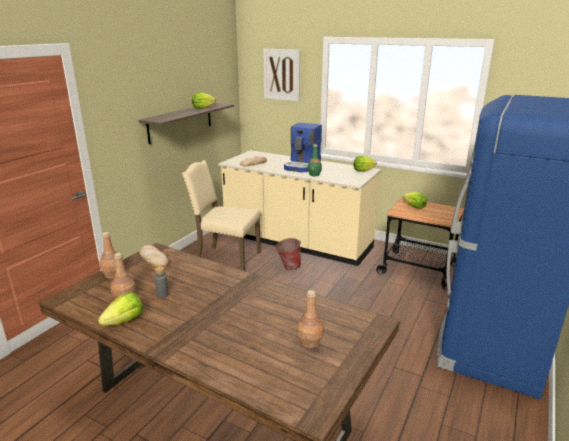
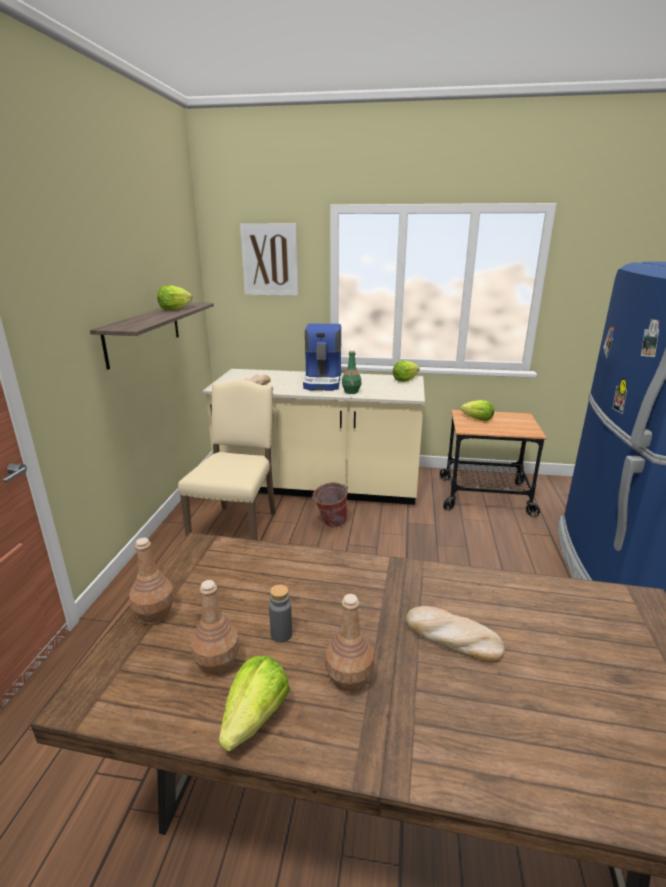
camera: 20 degrees left, 0 degrees up
bread [139,245,169,268] -> bread moved to [406,606,505,663]
beige chair [182,160,261,271] -> beige chair turned 105 degrees clockwise [178,380,276,540]
brown bottle [296,290,324,348] -> brown bottle moved to [325,594,374,694]

